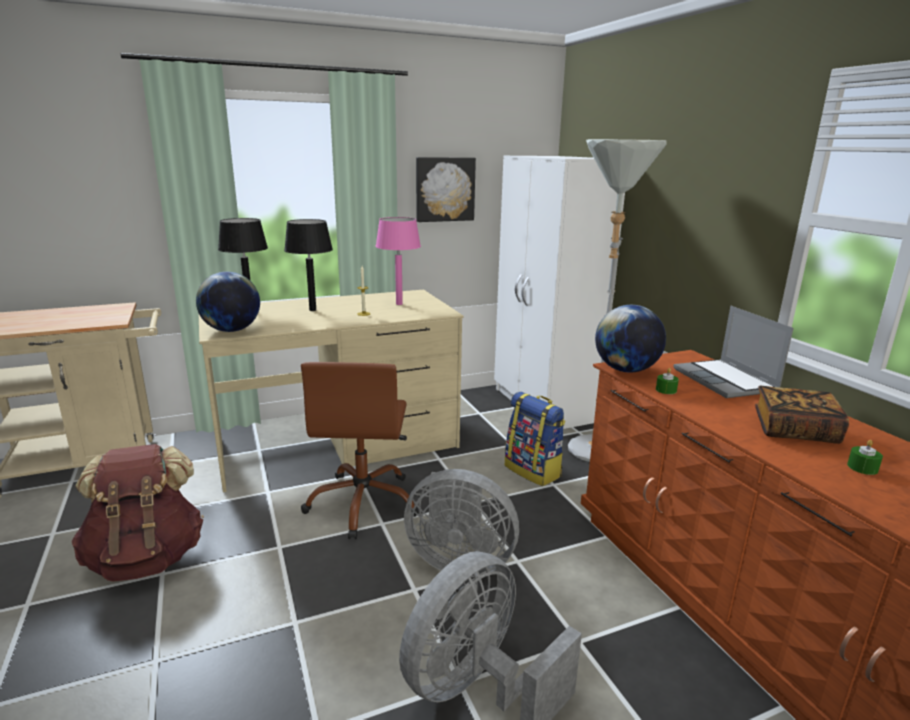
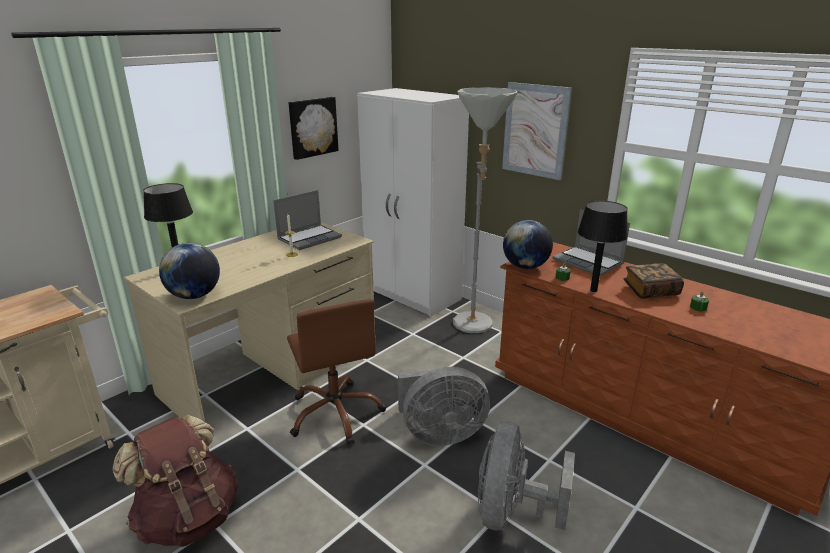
camera: 25 degrees left, 5 degrees up
black table lamp [284,219,333,311] -> black table lamp moved to [578,201,628,292]
pink table lamp [376,217,421,305] -> laptop [273,190,342,250]
backpack [505,392,565,486] -> none
none -> picture [502,82,572,180]

